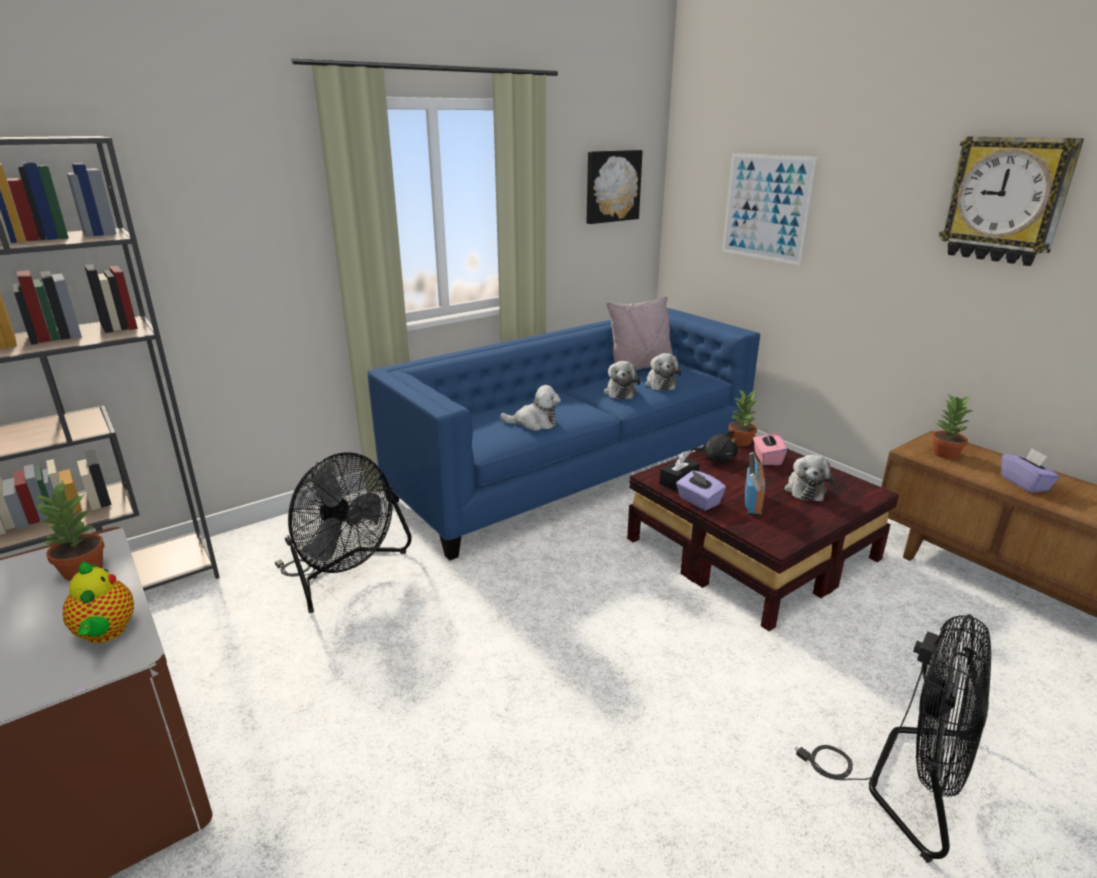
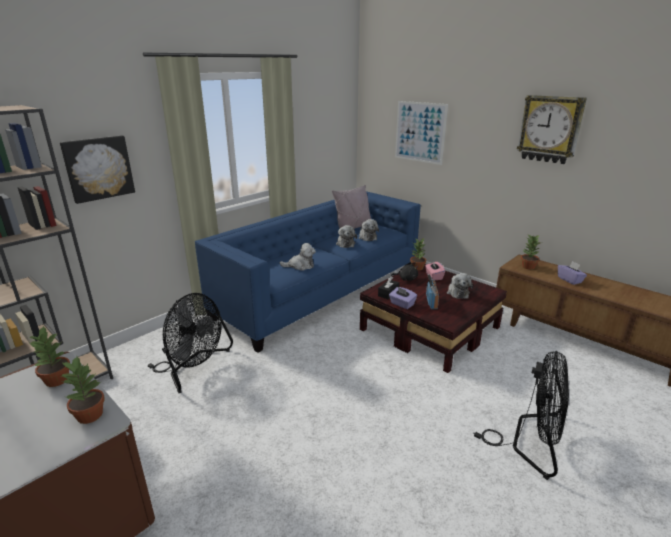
camera: 10 degrees left, 0 degrees up
teapot [63,561,134,643] -> potted plant [61,357,105,424]
picture [587,150,643,224] -> picture moved to [60,135,135,204]

